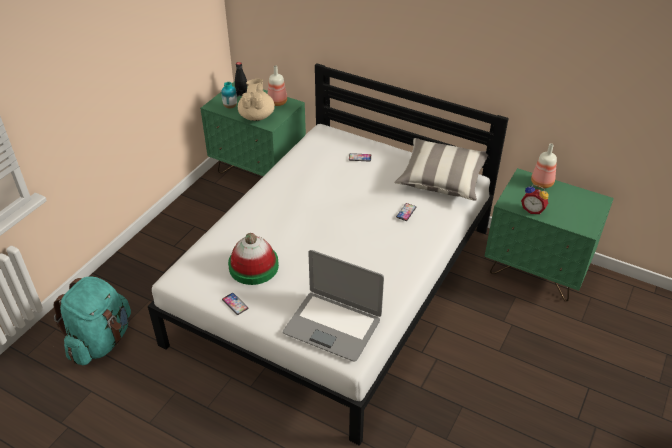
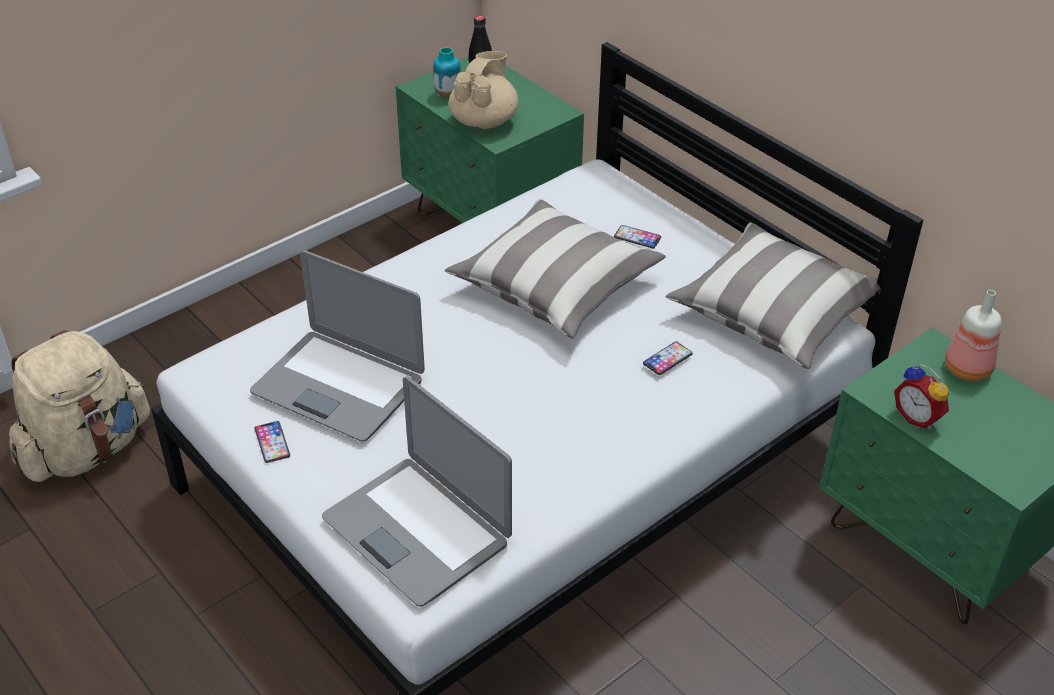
camera: 20 degrees right, 0 degrees up
turquoise backpack [54,276,131,365] -> beige backpack [9,330,150,482]
hat [228,233,279,285] -> laptop [250,250,425,441]
bottle [268,65,287,106] -> none
none -> pillow [445,199,665,338]

